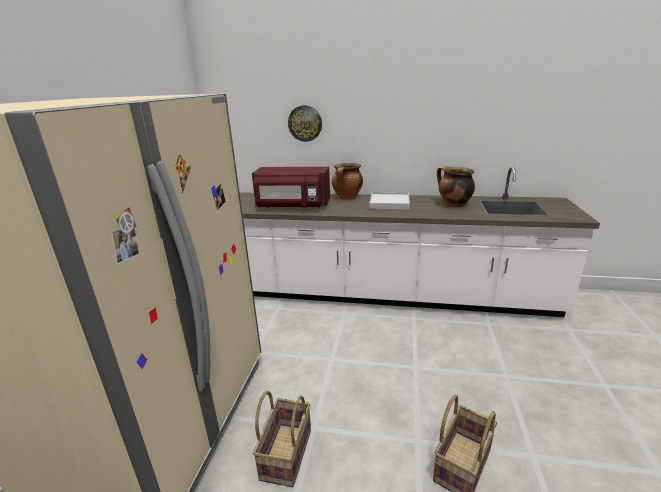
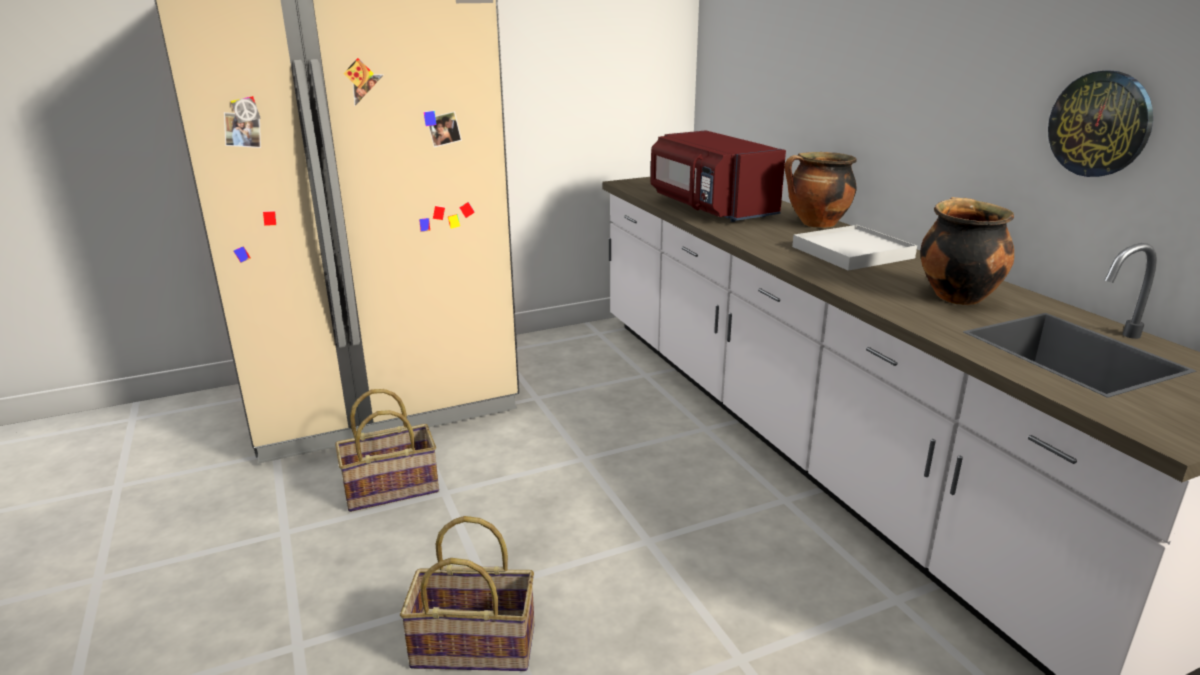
camera: 55 degrees right, 0 degrees up
wall clock [288,105,322,142] -> wall clock moved to [1048,70,1153,177]

